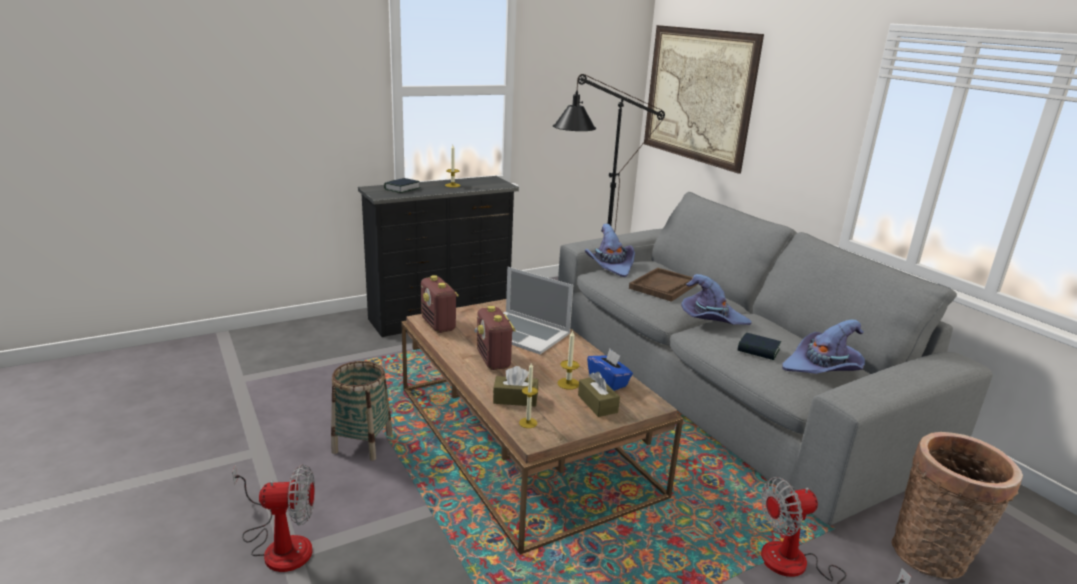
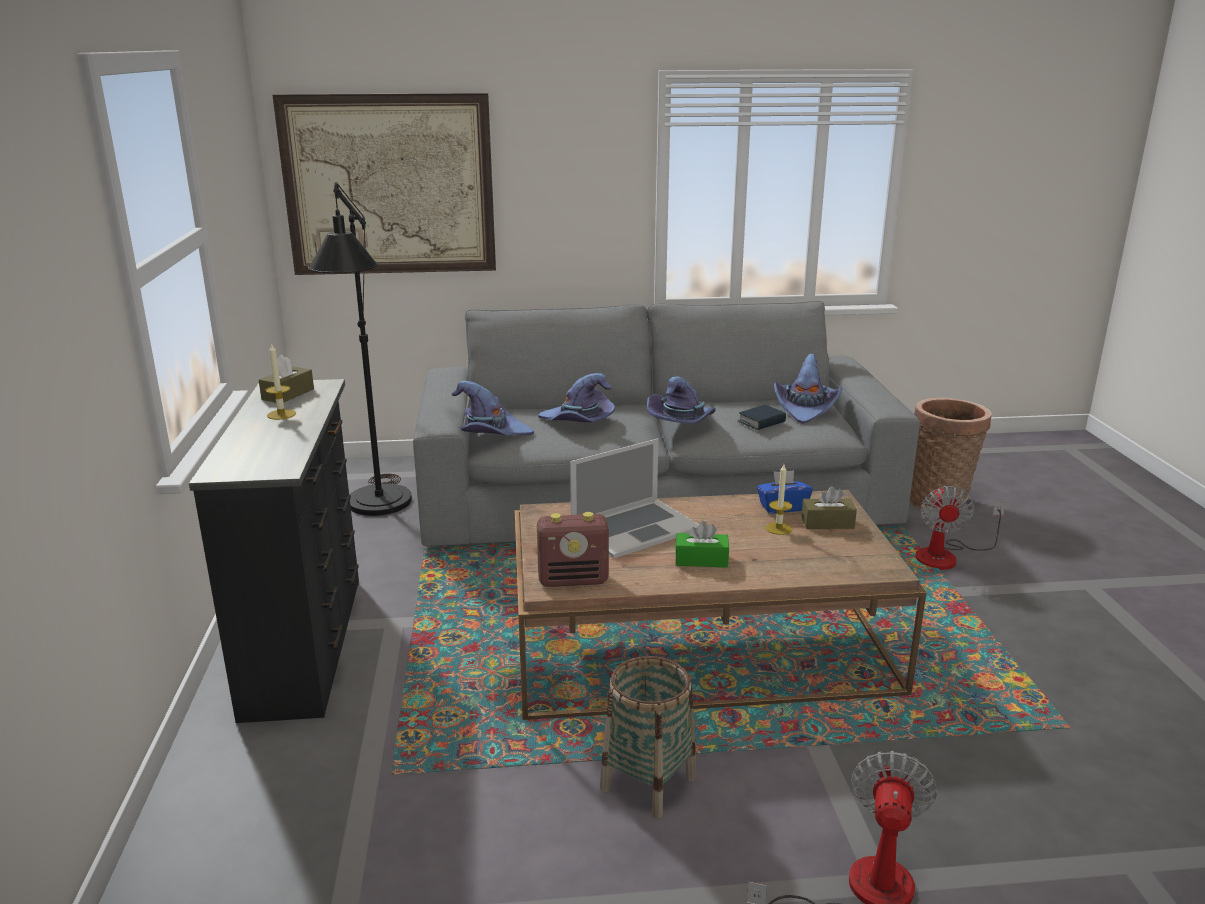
camera: 65 degrees left, 0 degrees up
book [384,178,420,193] -> none
radio [477,306,516,370] -> green tissue box [675,521,729,568]
brown tissue box [493,366,538,407] -> brown tissue box moved to [259,354,314,403]
candle [519,362,538,428] -> none
brown tray [629,268,698,302] -> purple hat [538,373,615,422]

